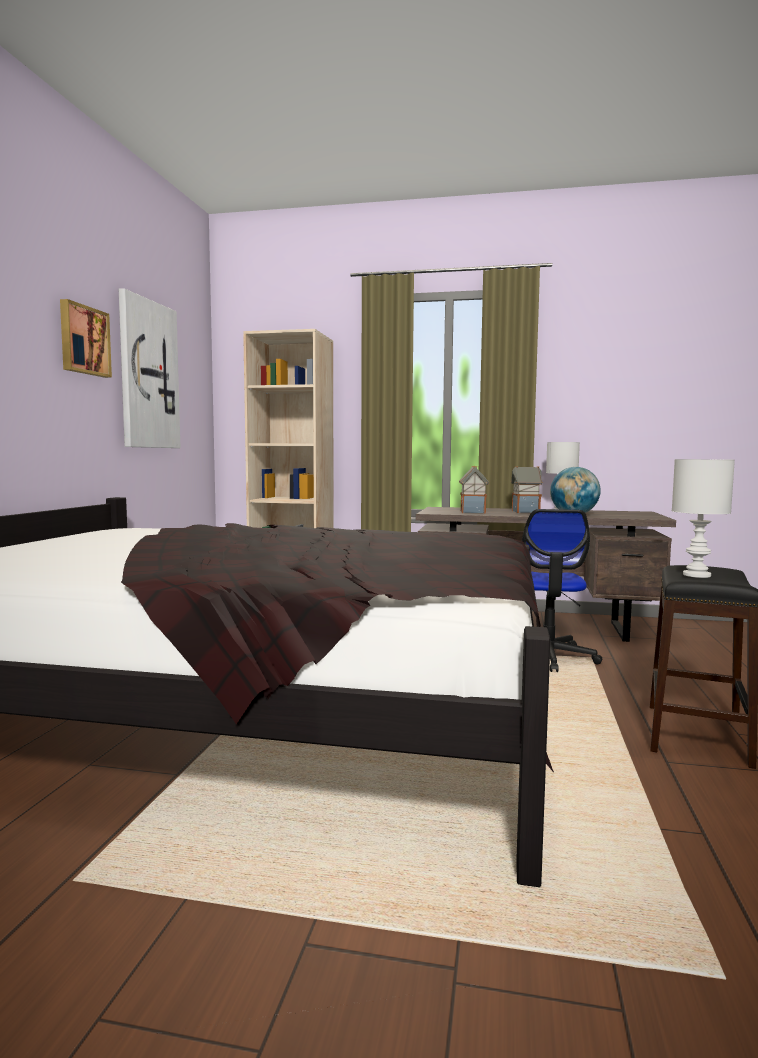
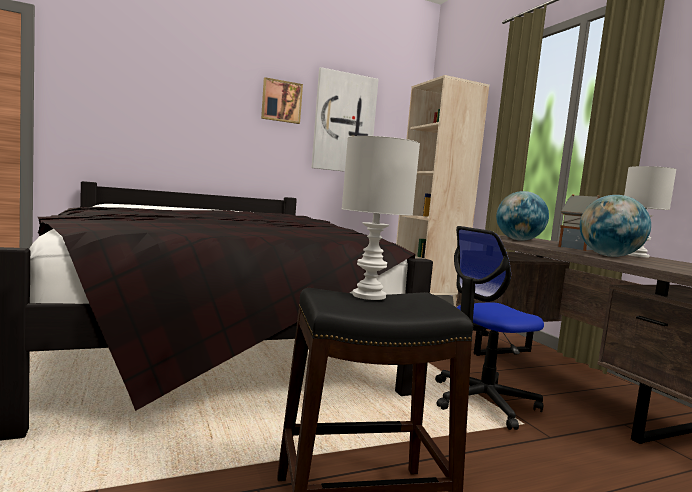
camera: 55 degrees right, 0 degrees up
toy house [459,466,489,513] -> globe [496,191,549,241]

